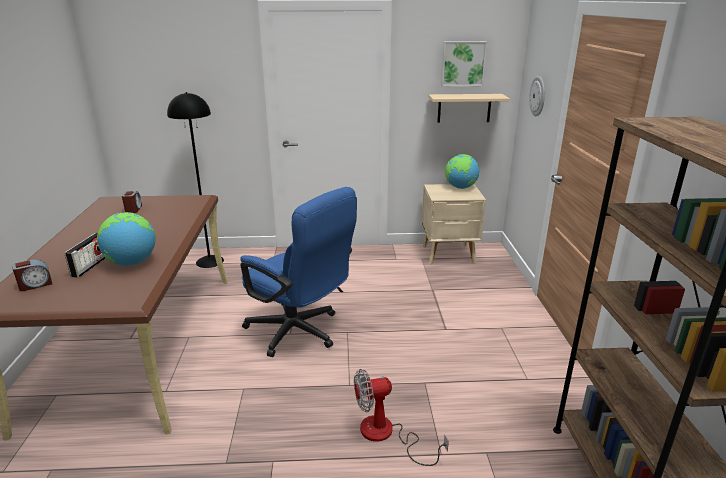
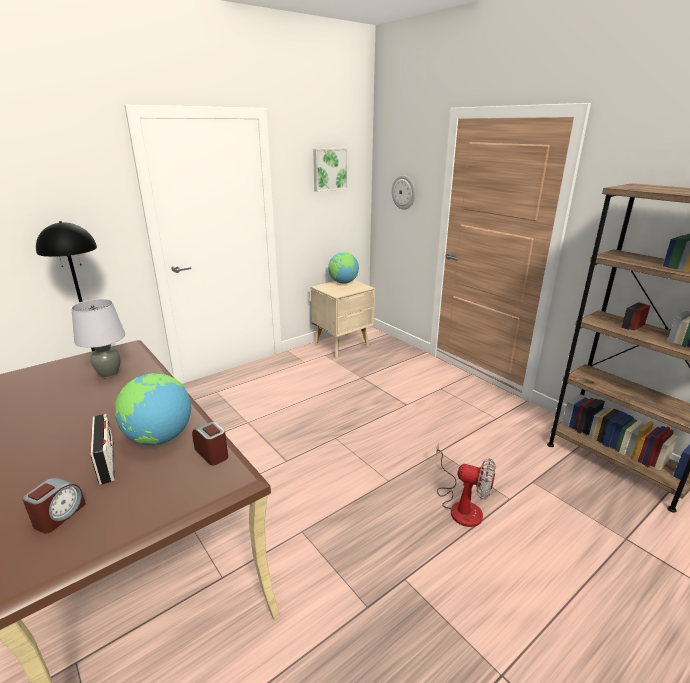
camera: 35 degrees left, 0 degrees up
alarm clock [122,191,142,213] -> alarm clock moved to [192,421,228,466]
blue office chair [240,187,357,357] -> none
fan [354,369,449,466] -> fan turned 105 degrees counterclockwise [436,443,496,527]
beige shelf [428,94,510,123] -> none
none -> grey table lamp [71,299,125,378]

